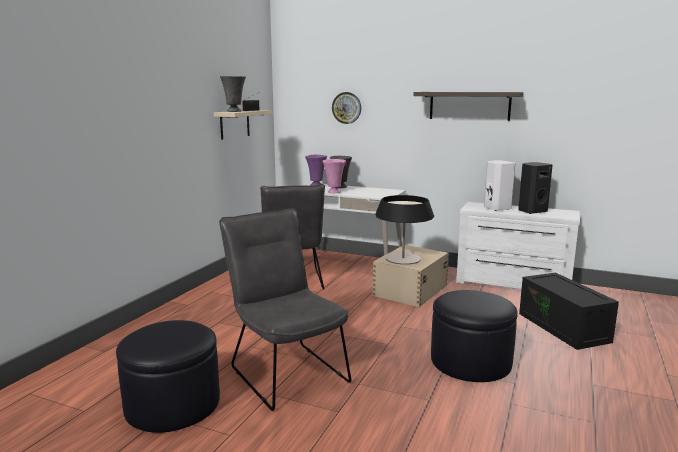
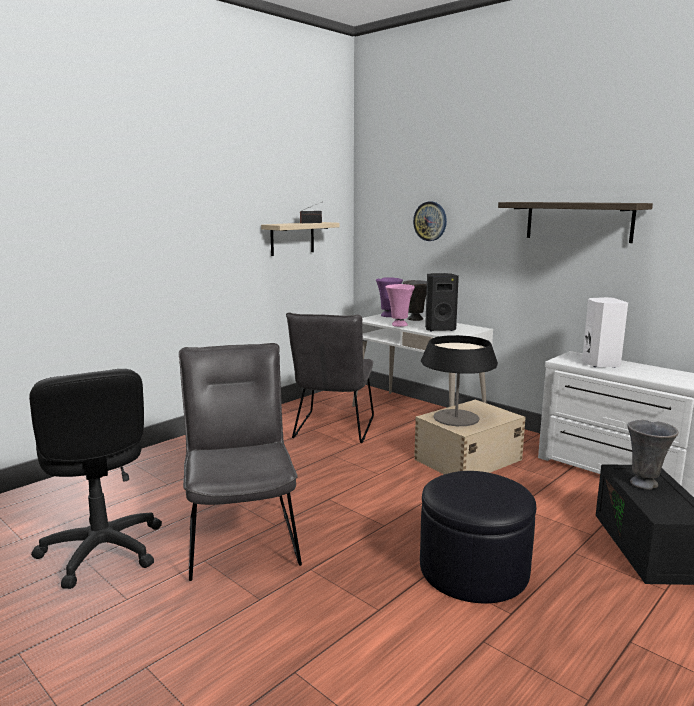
camera: 20 degrees right, 0 degrees up
black ottoman [116,320,220,433] -> black office chair [29,369,162,589]
grey vase [220,76,246,112] -> grey vase moved to [627,420,679,490]
black speaker [518,162,553,214] -> black speaker moved to [425,273,459,331]

